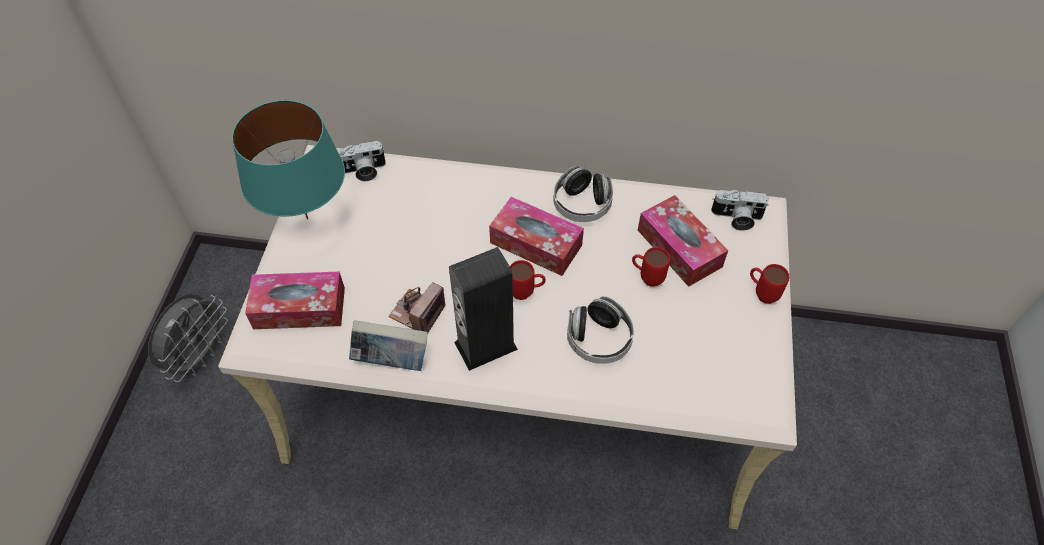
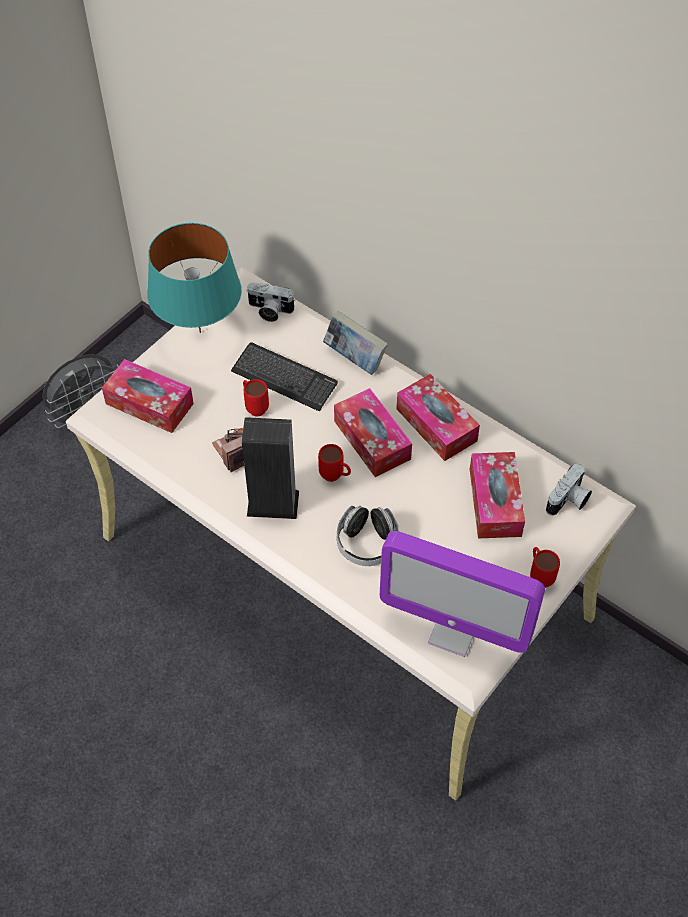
camera: 30 degrees right, 0 degrees up
book [349,320,428,371] -> book moved to [323,311,388,375]
headphones [553,166,613,222] -> tissue box [396,374,480,461]
red mug [632,247,670,287] -> red mug moved to [243,379,269,417]
camera [711,190,769,231] -> camera turned 90 degrees counterclockwise [546,464,592,516]
none -> keyboard [231,342,338,412]
none -> monitor [380,531,545,657]

